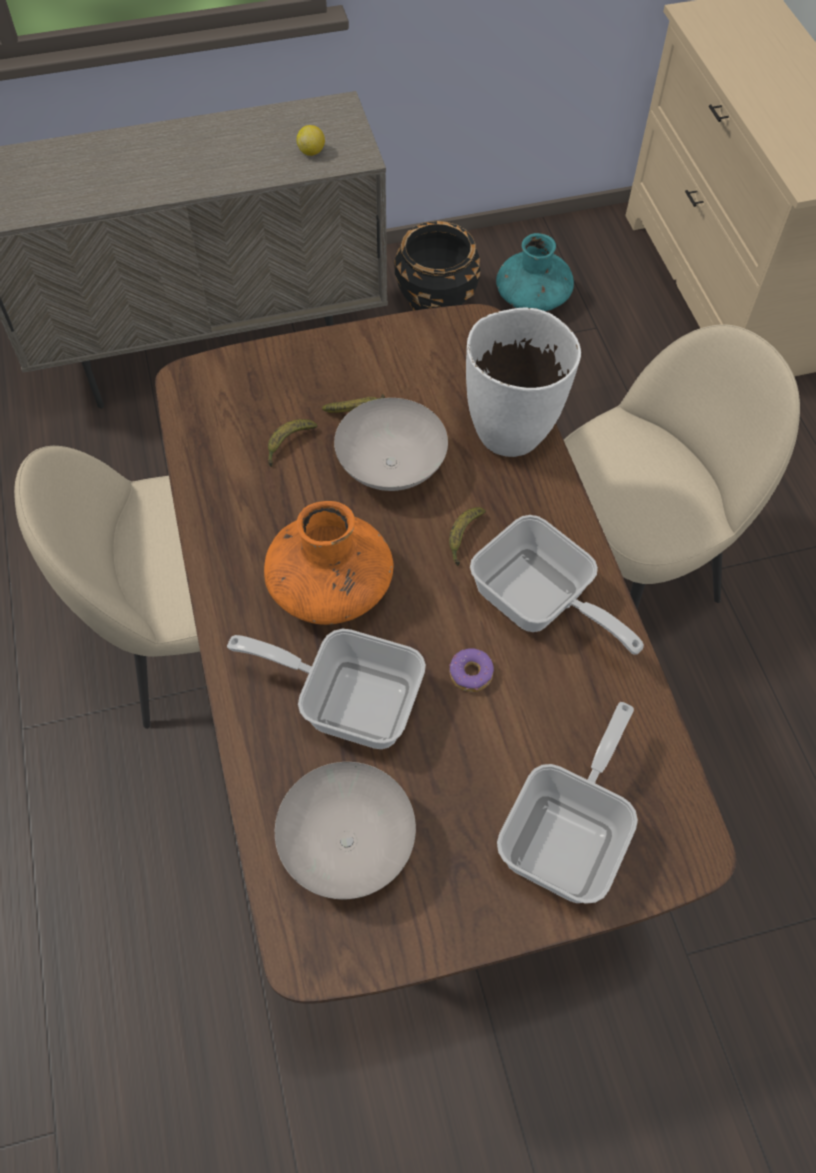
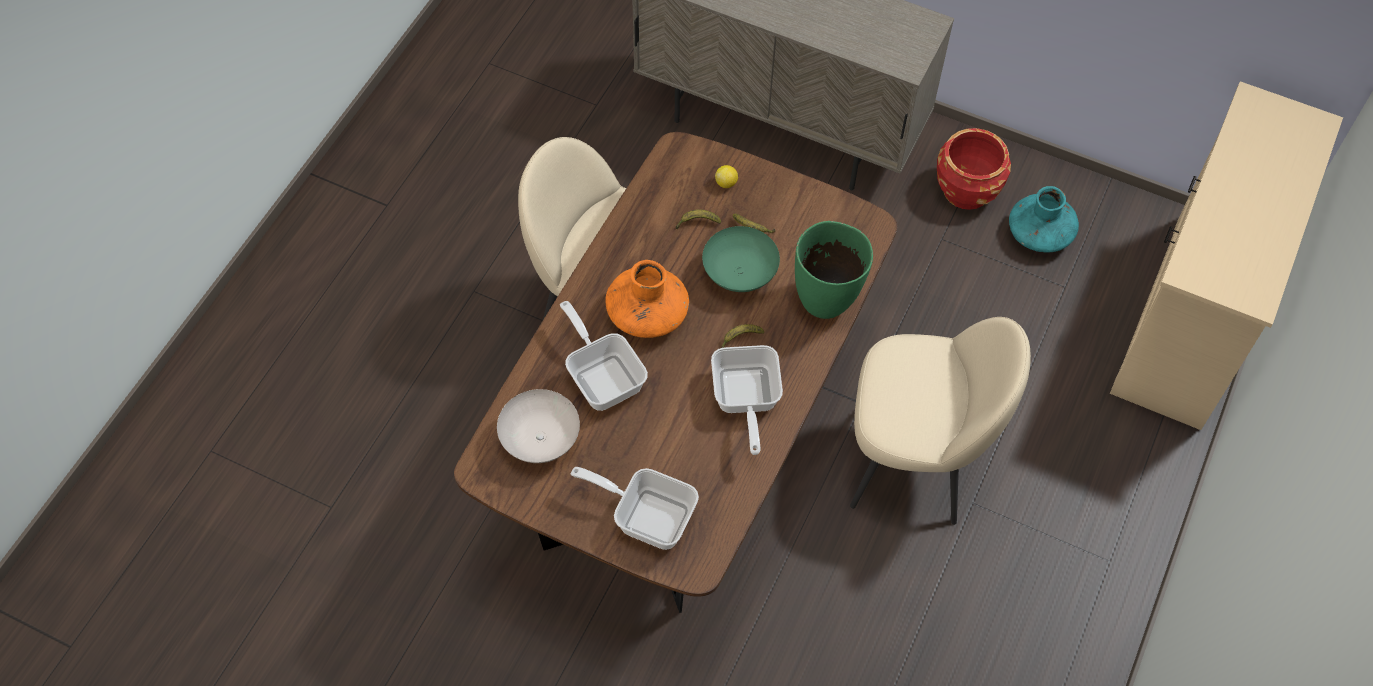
camera: 40 degrees right, 0 degrees up
lemon [296,125,325,156] -> lemon moved to [715,165,738,188]
white bowl [334,398,448,491] -> green bowl [702,226,780,292]
black planter [394,221,480,311] -> red planter [937,128,1011,210]
donut [449,648,494,692] -> none
white vase [466,308,581,457] -> green vase [795,221,873,319]
frying pan [497,702,638,904] -> frying pan turned 135 degrees counterclockwise [571,467,699,550]

